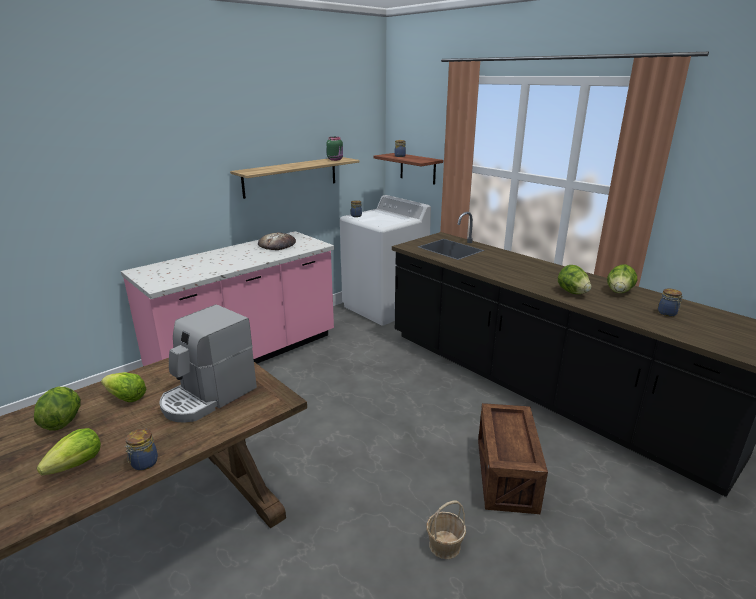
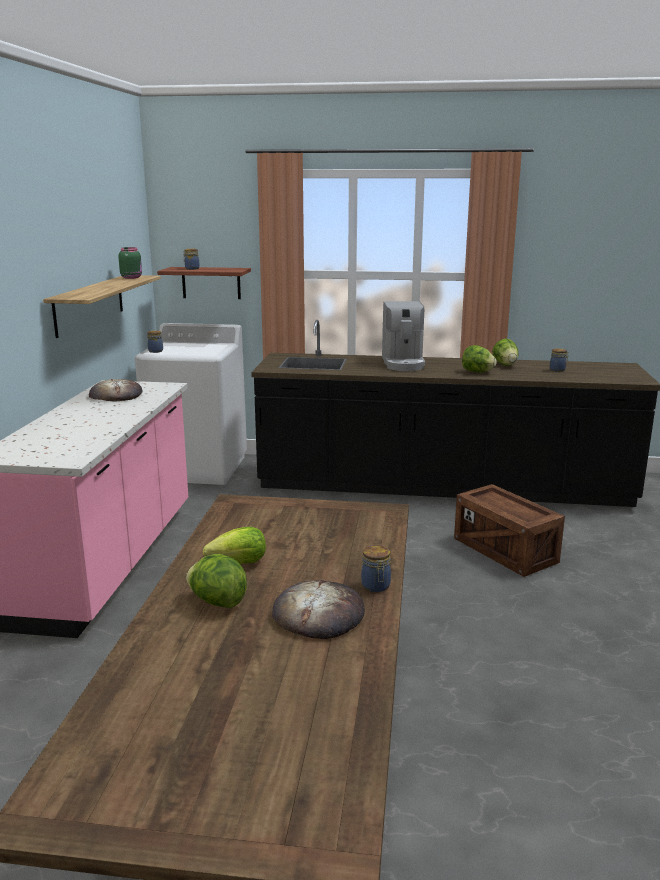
camera: 40 degrees left, 5 degrees down
lettuce [37,428,101,475] -> bread [272,580,365,639]
coffee machine [159,305,257,422] -> coffee machine moved to [382,301,425,371]
basket [427,501,466,559] -> none

